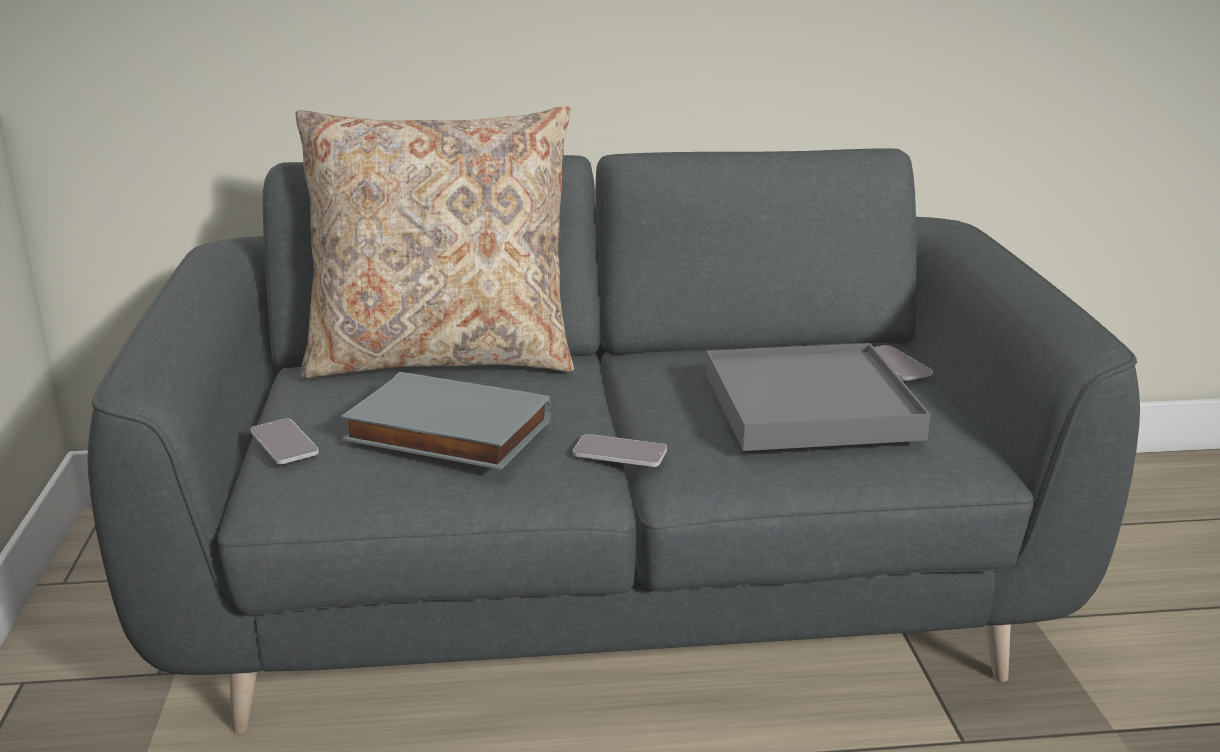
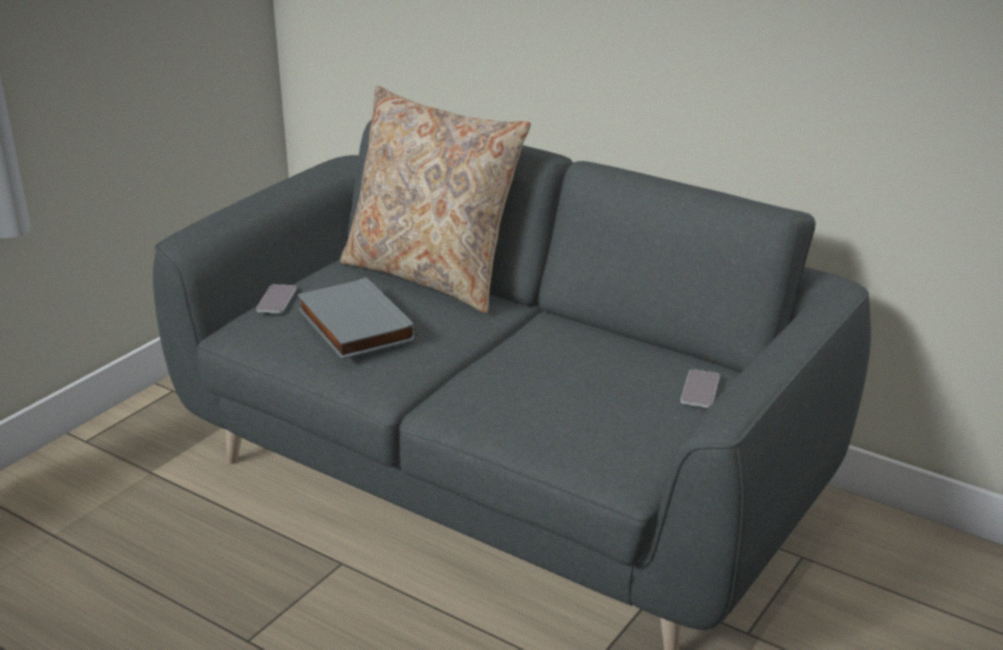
camera: 40 degrees right, 5 degrees up
phone [573,434,667,467] -> none
grey tray [706,343,930,451] -> none

